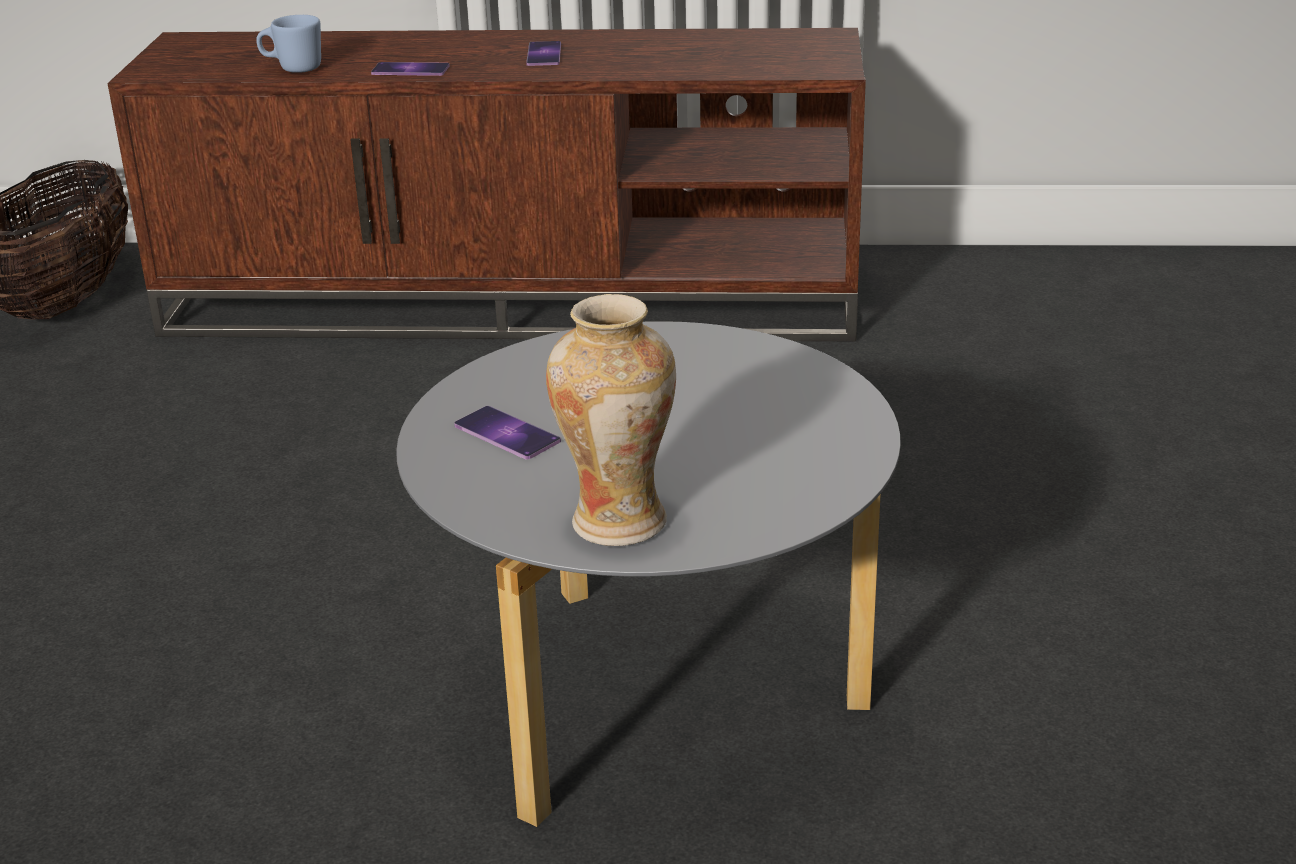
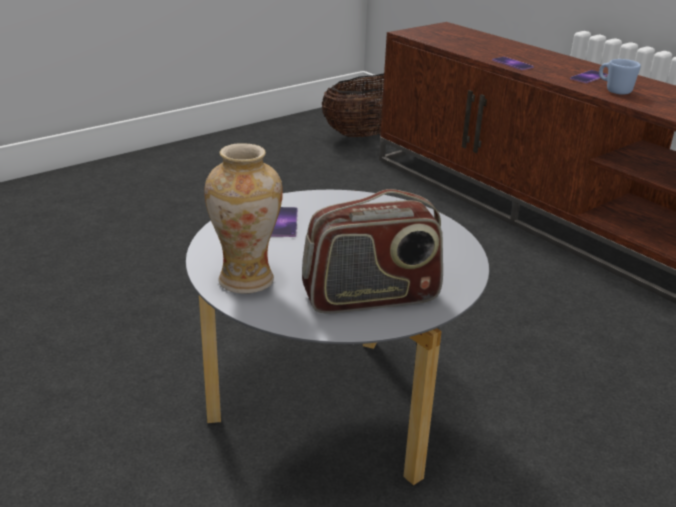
camera: 45 degrees right, 0 degrees up
blue mug [256,15,321,73] -> blue mug moved to [599,59,641,95]
none -> radio [302,189,443,314]

